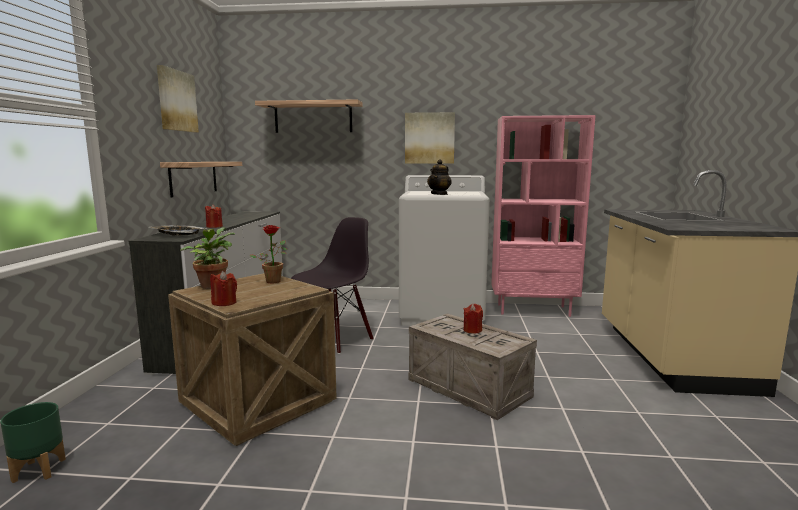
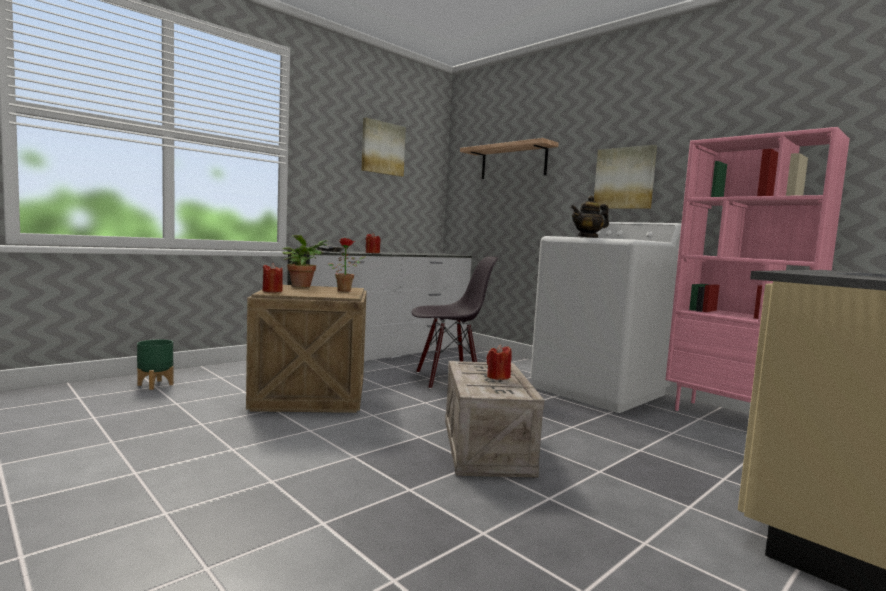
camera: 40 degrees right, 5 degrees down
shelf [160,162,242,197] -> none

